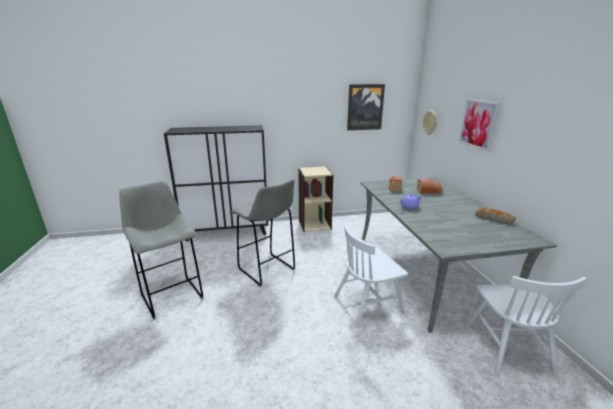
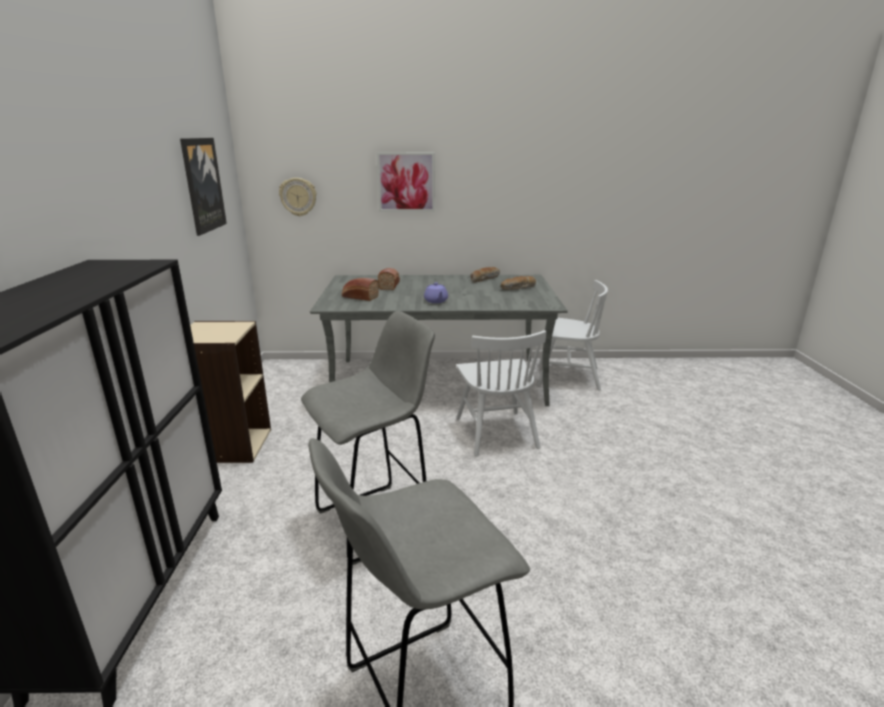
camera: 80 degrees left, 0 degrees up
none -> bread [501,276,536,290]

